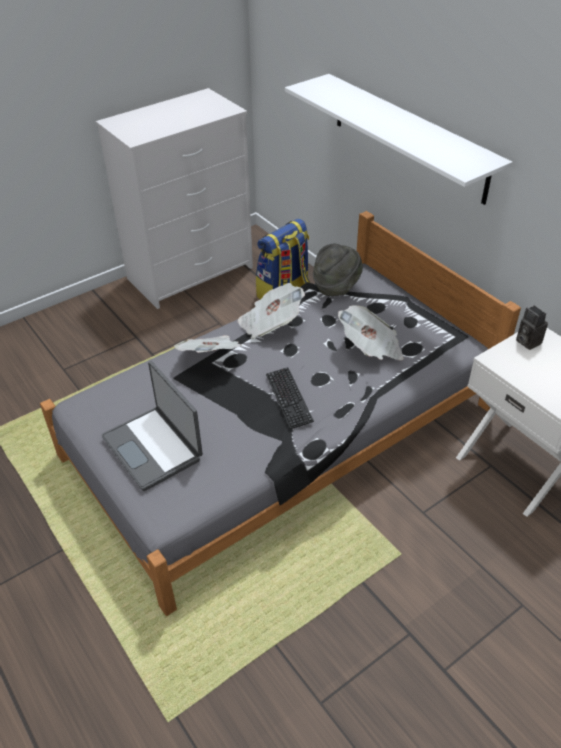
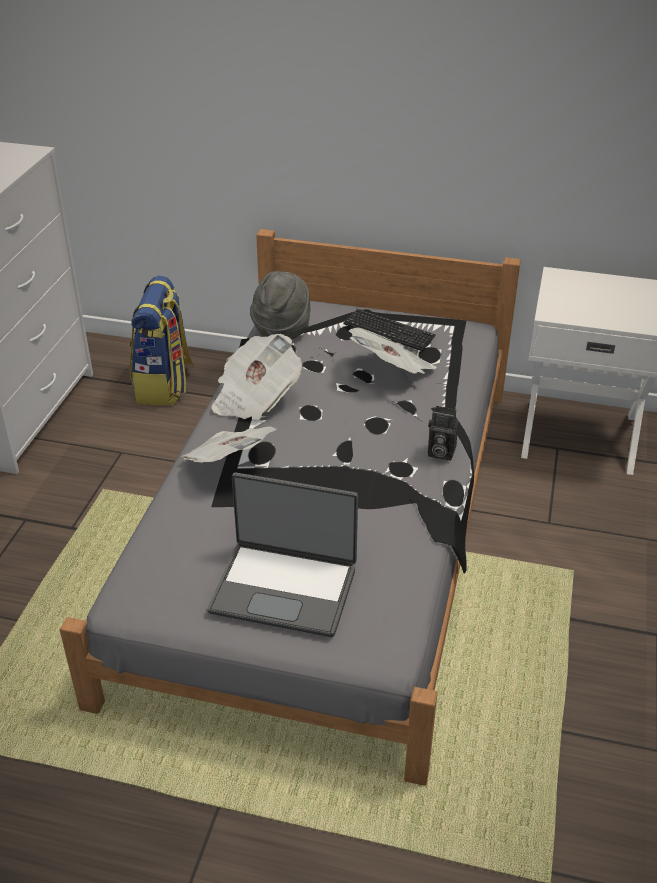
camera: 40 degrees left, 5 degrees down
keyboard [266,367,314,429] -> keyboard moved to [343,309,436,351]
white shelf [285,74,513,205] -> none
camera [516,306,548,350] -> camera moved to [428,406,459,461]

